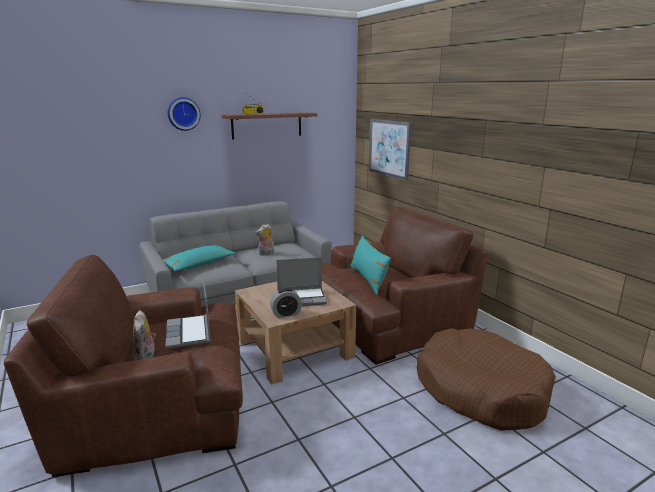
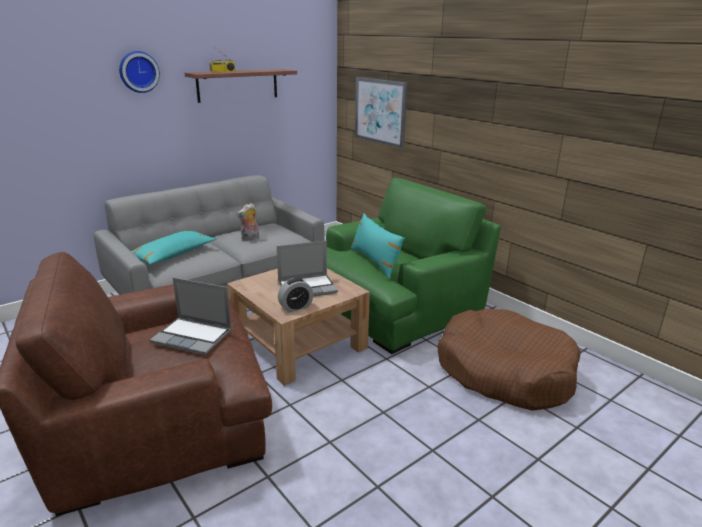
camera: 10 degrees left, 5 degrees up
plush toy [133,310,156,360] -> none
laptop [165,280,211,349] -> laptop turned 45 degrees counterclockwise [150,278,232,355]
brown armchair [322,206,488,365] -> green armchair [326,178,501,354]

